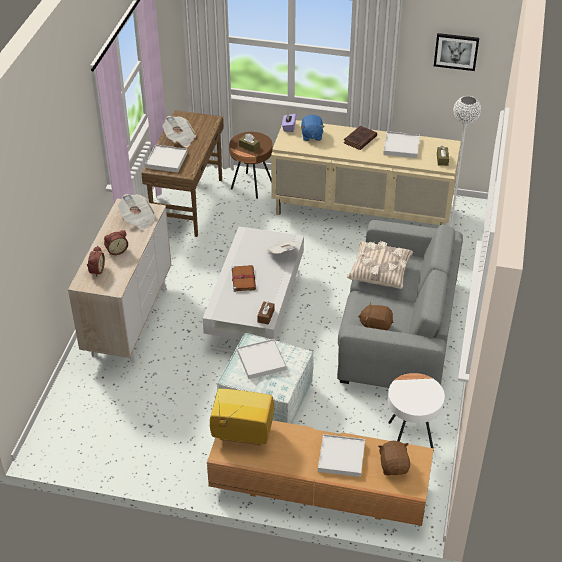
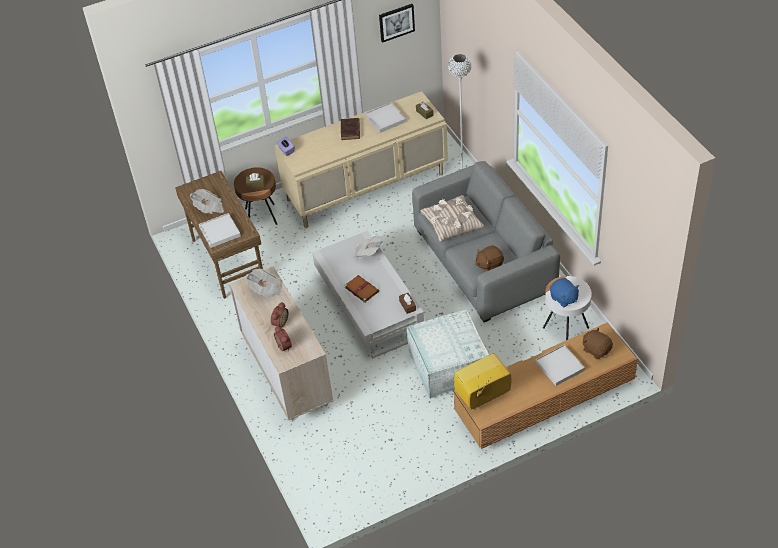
camera: 35 degrees left, 5 degrees up
white tray [237,339,287,379] -> none
blue plush toy [301,115,325,141] -> blue plush toy moved to [550,278,579,307]

